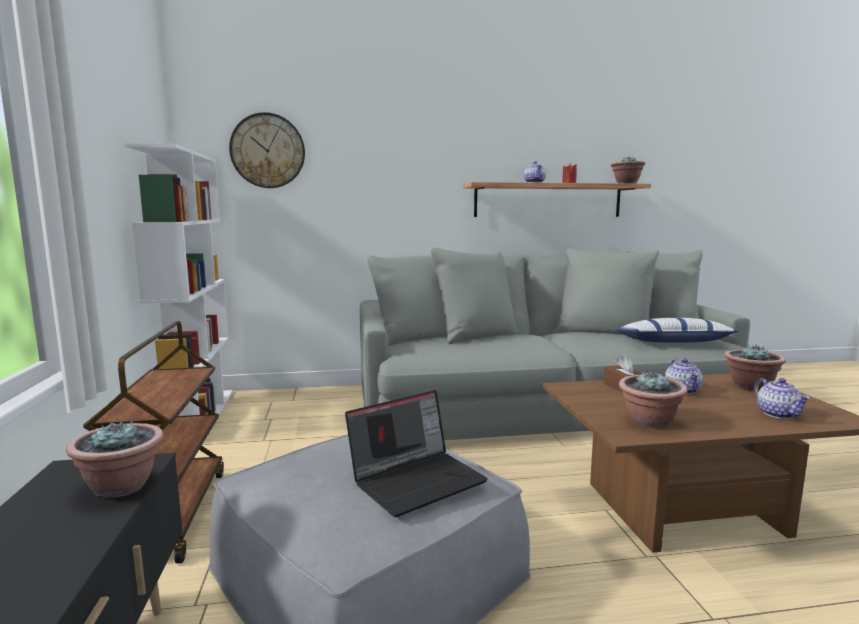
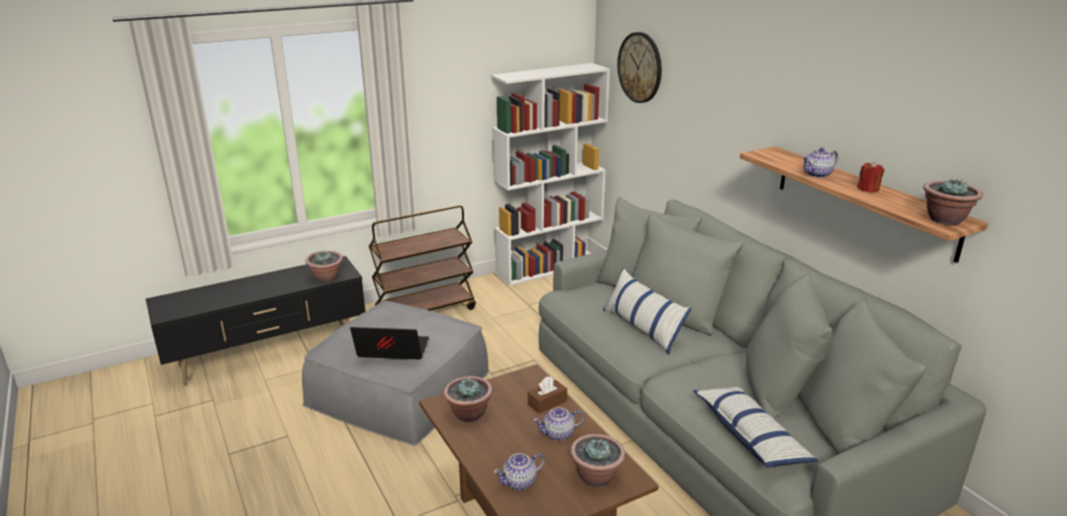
camera: 70 degrees right, 15 degrees up
laptop [345,390,488,517] -> laptop turned 150 degrees clockwise [350,327,429,359]
none -> pillow [603,267,692,354]

